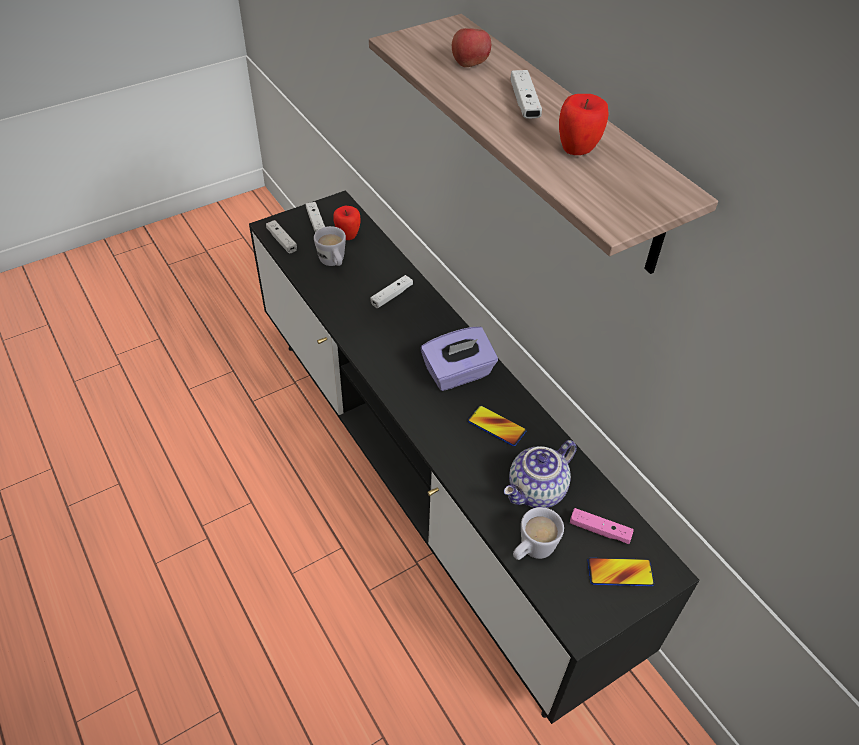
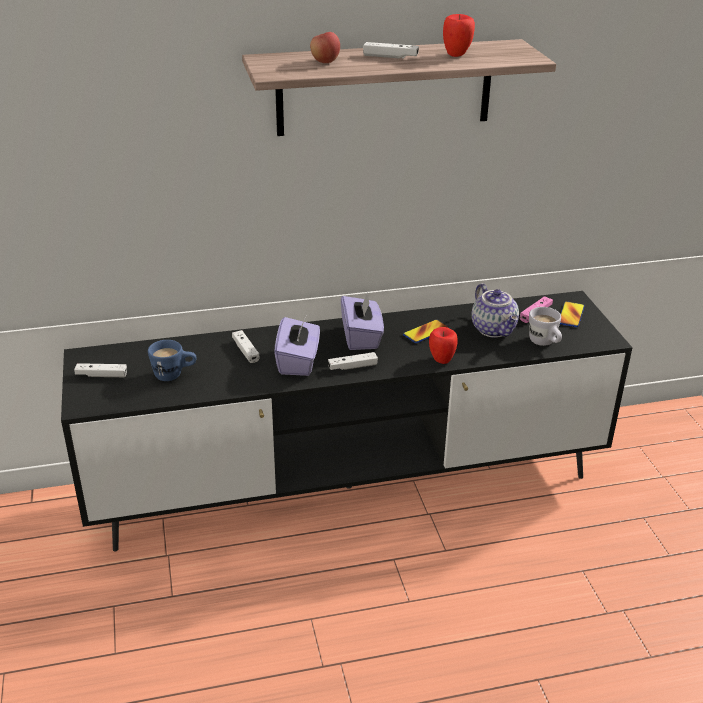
camera: 70 degrees left, 15 degrees down
white game controller [266,220,297,253] -> white game controller moved to [328,352,378,370]
white mug [314,226,346,266] -> blue mug [148,340,197,381]
apple [333,206,361,240] -> apple moved to [429,327,457,364]
none -> purple tissue box [274,317,320,376]

